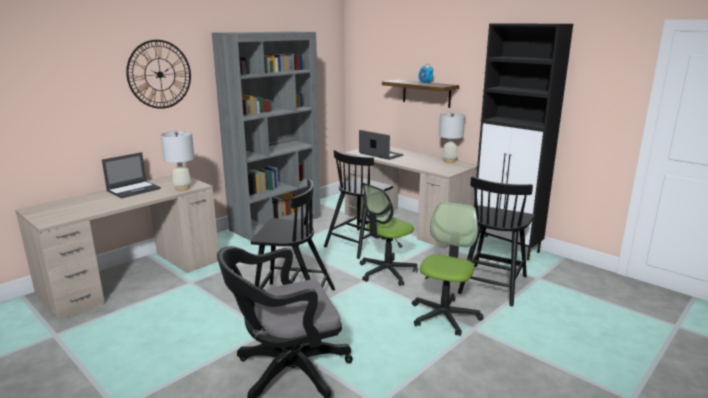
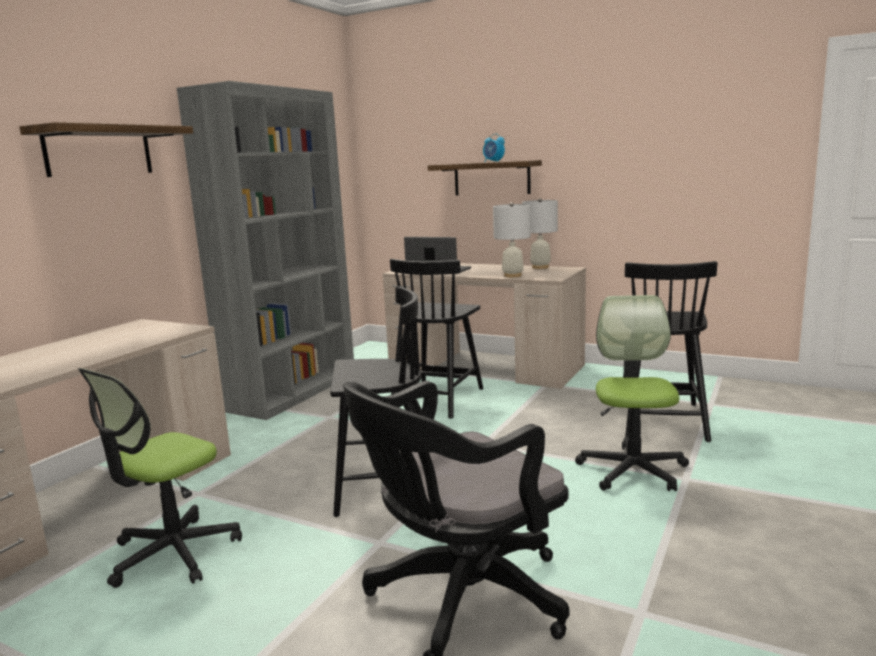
camera: 15 degrees left, 5 degrees down
laptop [102,152,161,198] -> none
wall clock [126,40,191,109] -> shelf [19,122,193,177]
white table lamp [160,131,195,191] -> white table lamp moved to [493,202,531,277]
office chair [360,183,418,286] -> office chair moved to [78,368,242,588]
black cabinet [474,24,573,261] -> none

